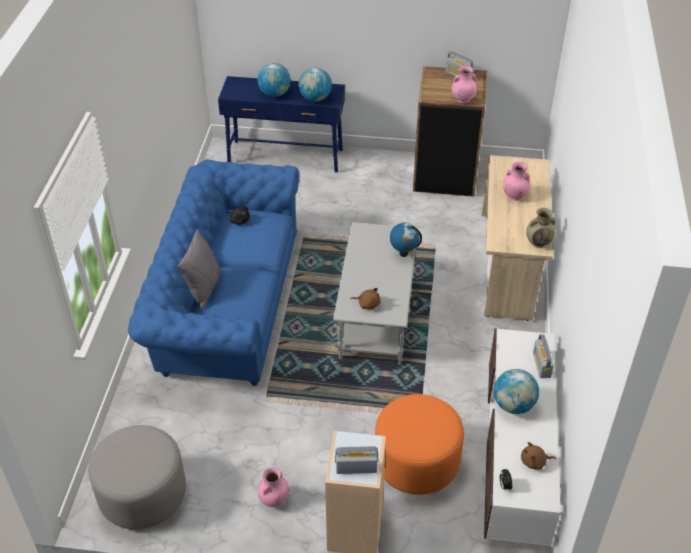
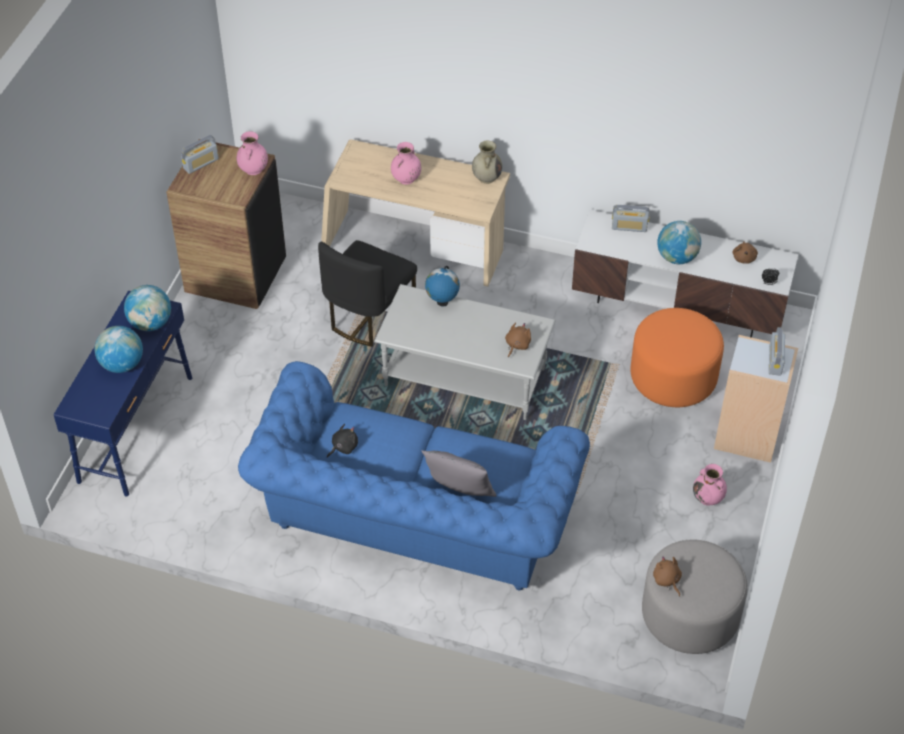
camera: 80 degrees left, 5 degrees up
none -> black chair [318,240,417,347]
none -> brown plush toy [653,556,682,597]

